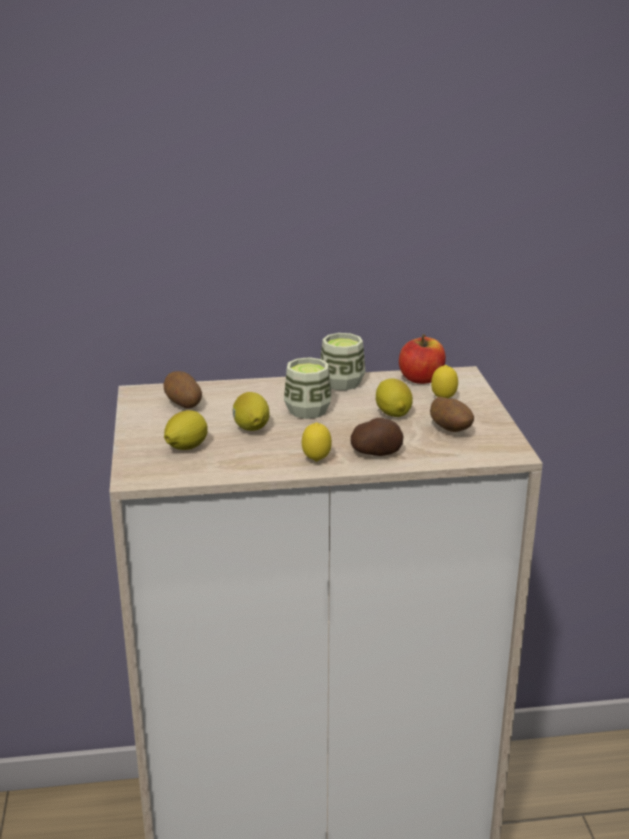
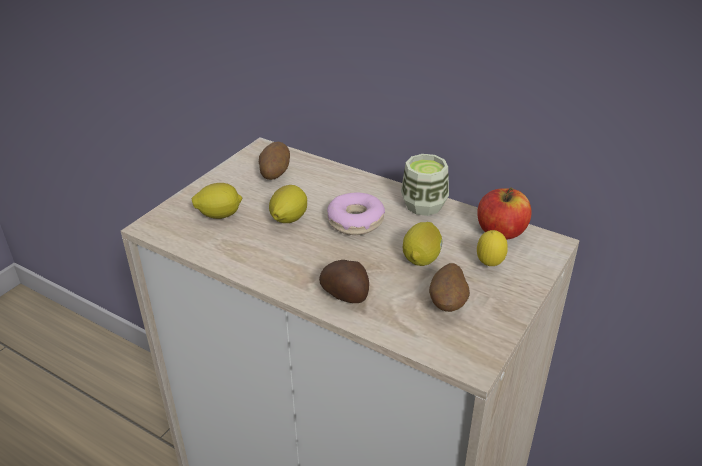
camera: 40 degrees right, 10 degrees up
cup [284,357,332,419] -> donut [327,192,385,235]
lemon [302,422,332,462] -> none

